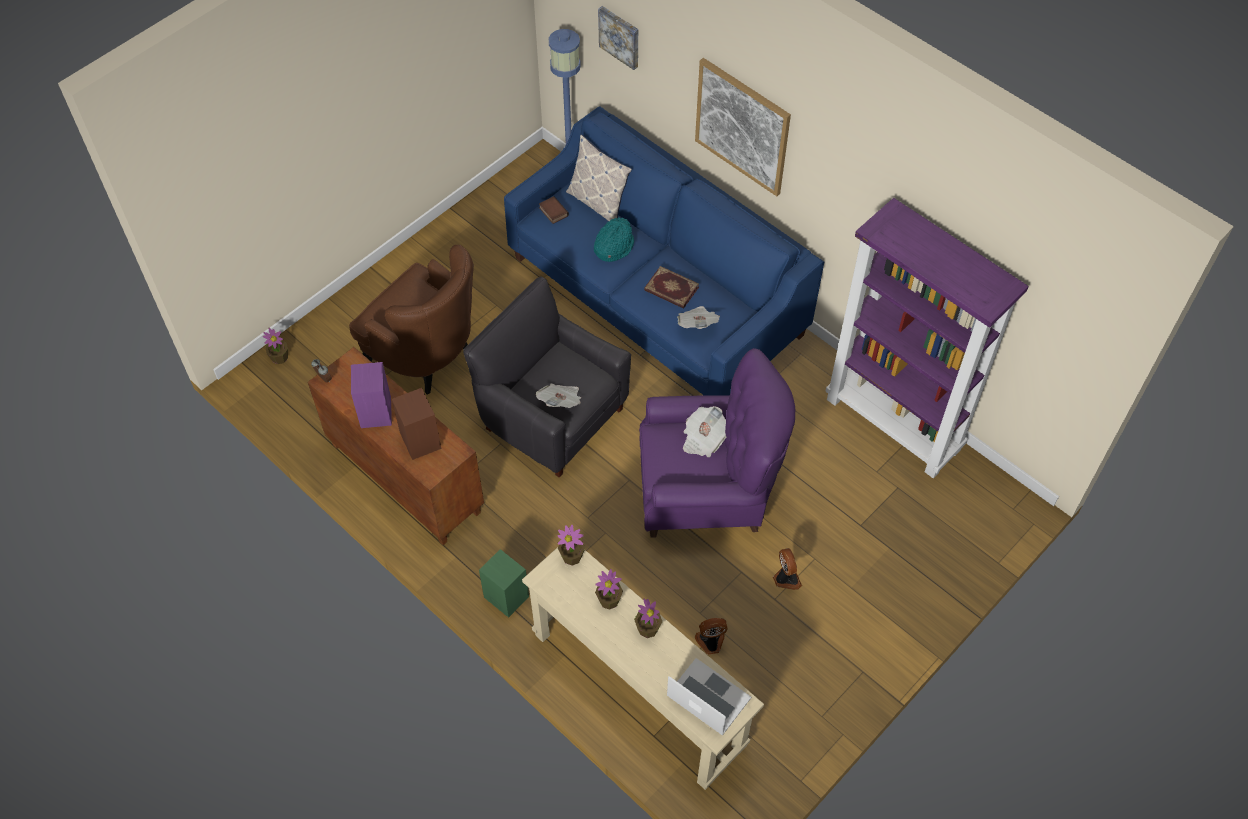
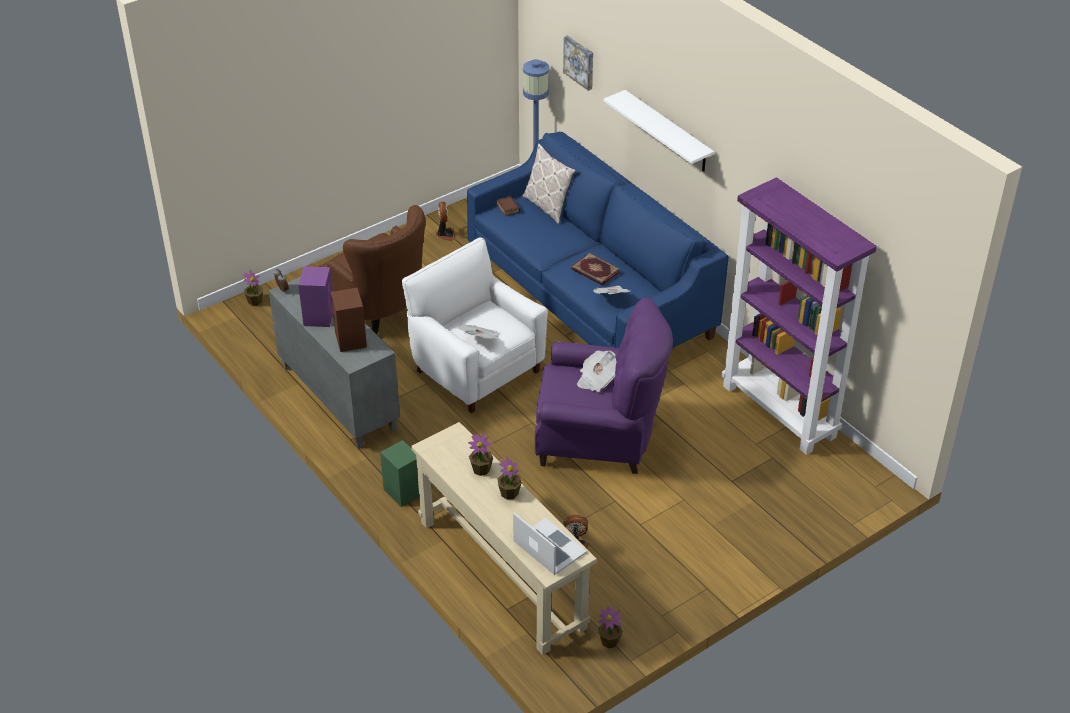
camera: 10 degrees right, 15 degrees down
brown cabinet [308,347,484,545] -> grey cabinet [269,277,400,449]
black armchair [463,277,631,478] -> white armchair [402,237,548,413]
potted plant [557,525,585,565] -> potted plant moved to [598,606,623,648]
turquoise hat [594,217,634,262] -> none
picture [695,58,791,196] -> white shelf [603,90,714,172]
fan [773,548,802,590] -> fan moved to [436,202,456,241]

